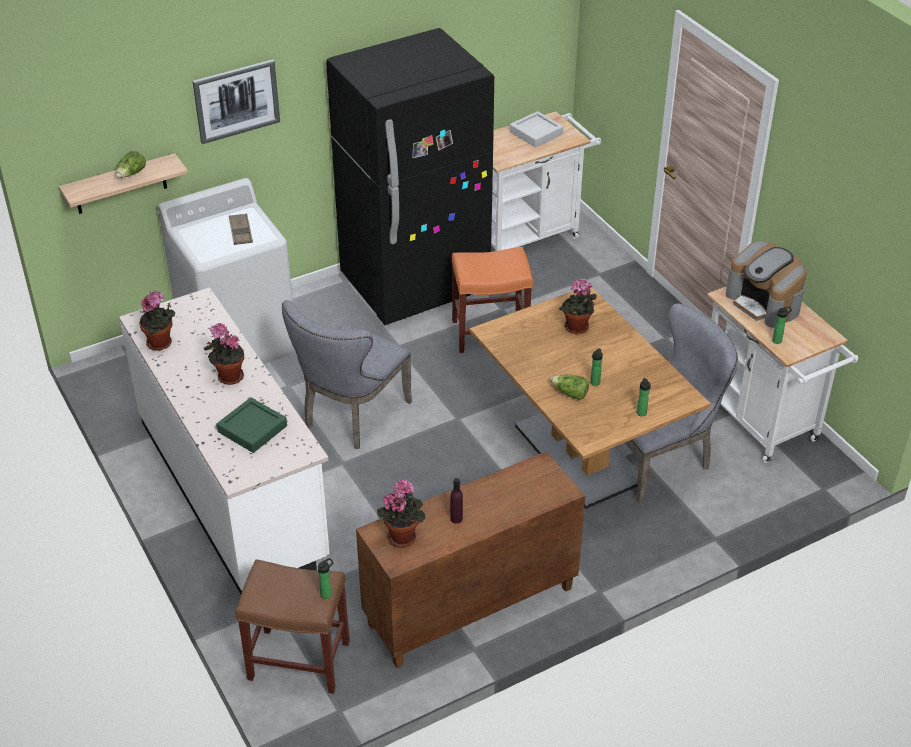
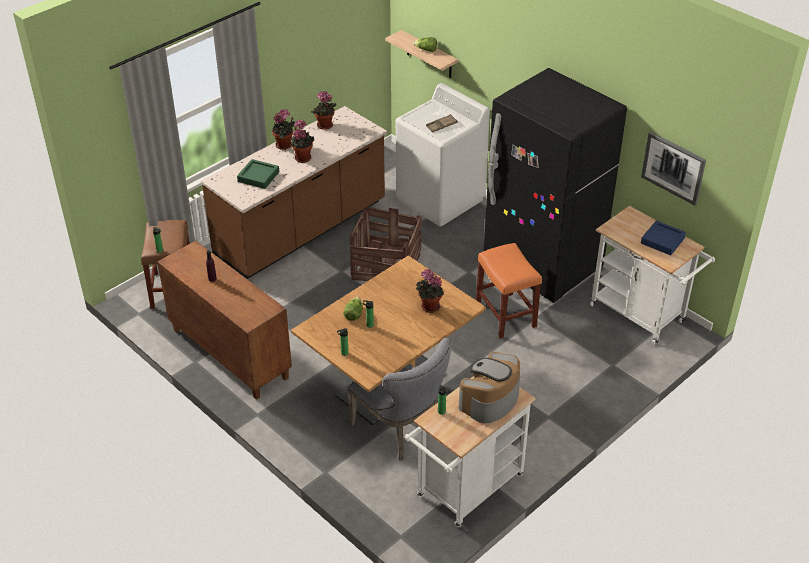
camera: 75 degrees right, 0 degrees up
white counter [119,287,330,594] -> brown counter [201,106,387,279]
picture [193,59,280,144] -> picture moved to [641,132,706,205]
grey chair [282,300,412,449] -> crate [350,207,422,281]
potted plant [377,479,425,548] -> potted plant moved to [272,109,295,150]
grey tray [510,111,563,147] -> blue tray [641,221,686,255]

